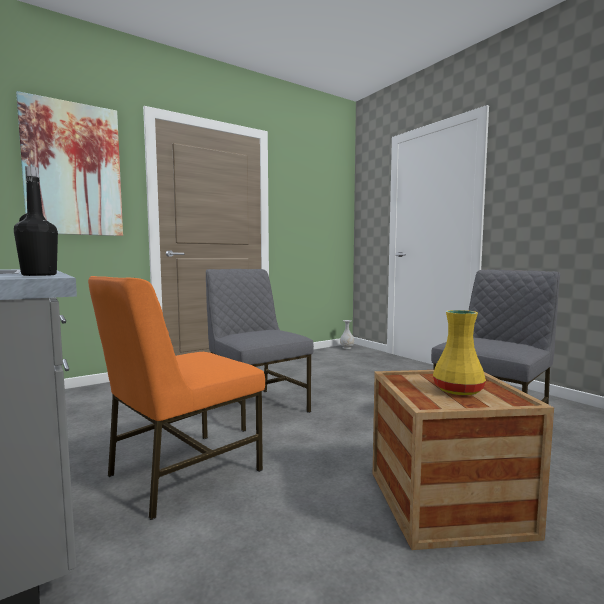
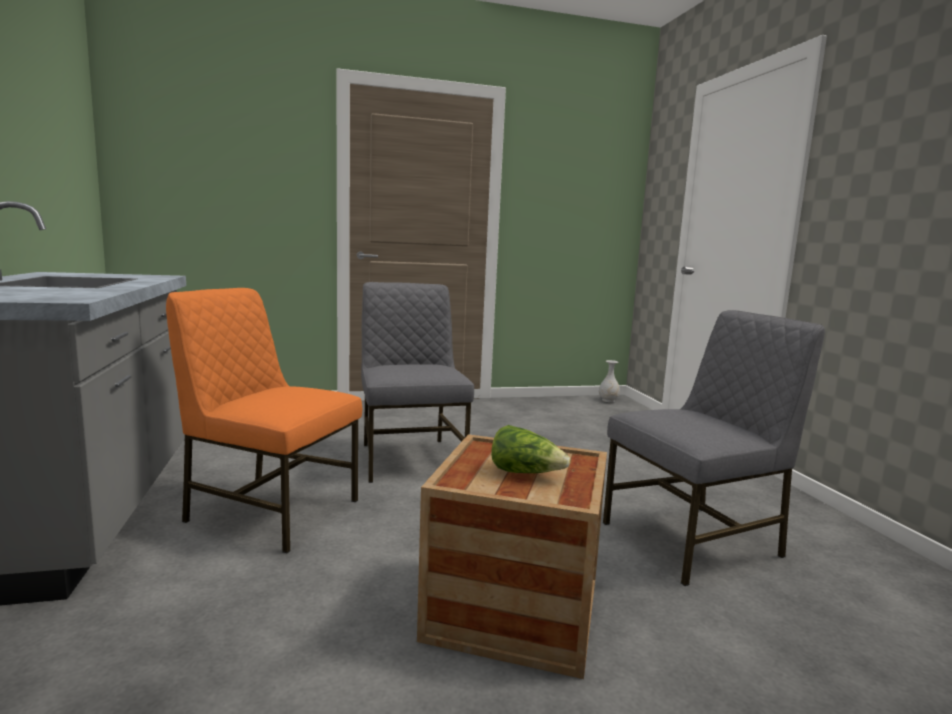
camera: 20 degrees right, 5 degrees up
black bottle [14,166,58,276] -> none
picture [16,91,123,236] -> none
orange chair [88,276,265,520] -> orange chair turned 45 degrees clockwise [166,288,362,553]
yellow vase [433,310,486,395] -> lettuce [491,425,570,473]

